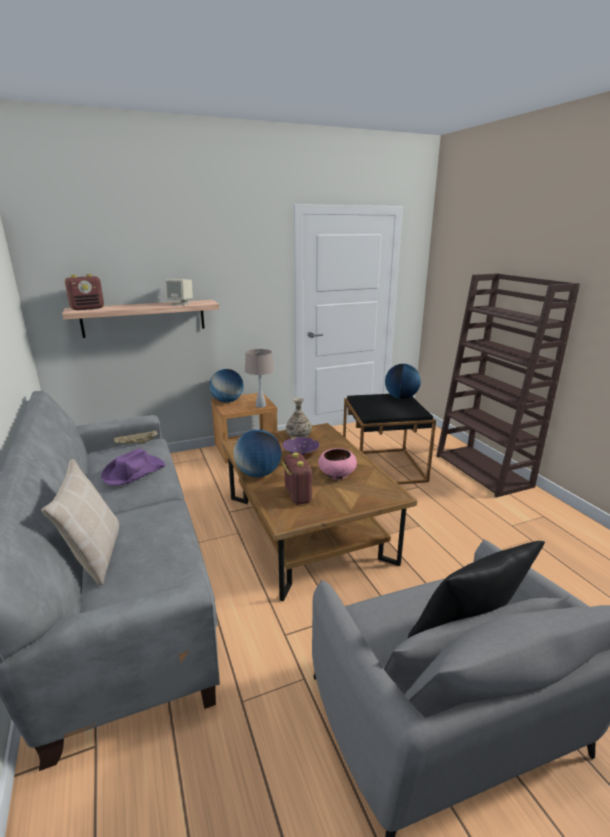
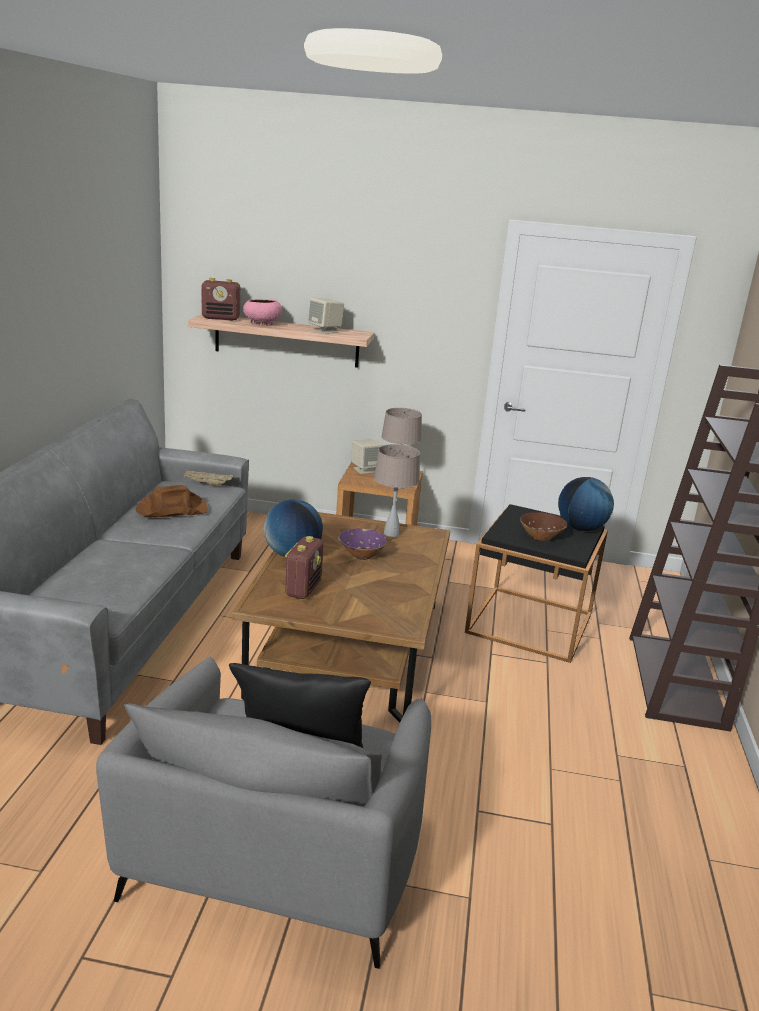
camera: 30 degrees right, 0 degrees up
beige pillow [41,459,120,586] -> none
purple hat [101,448,165,485] -> brown hat [136,485,208,517]
globe [210,369,244,403] -> beige speaker [352,439,383,474]
vase [286,398,312,438] -> beige table lamp [374,444,420,537]
pink bowl [318,448,357,480] -> pink bowl moved to [243,299,282,326]
none -> brown bowl [520,512,567,541]

